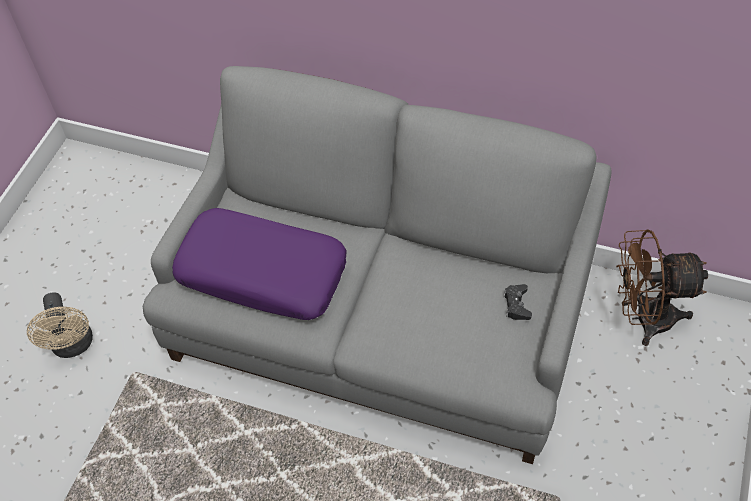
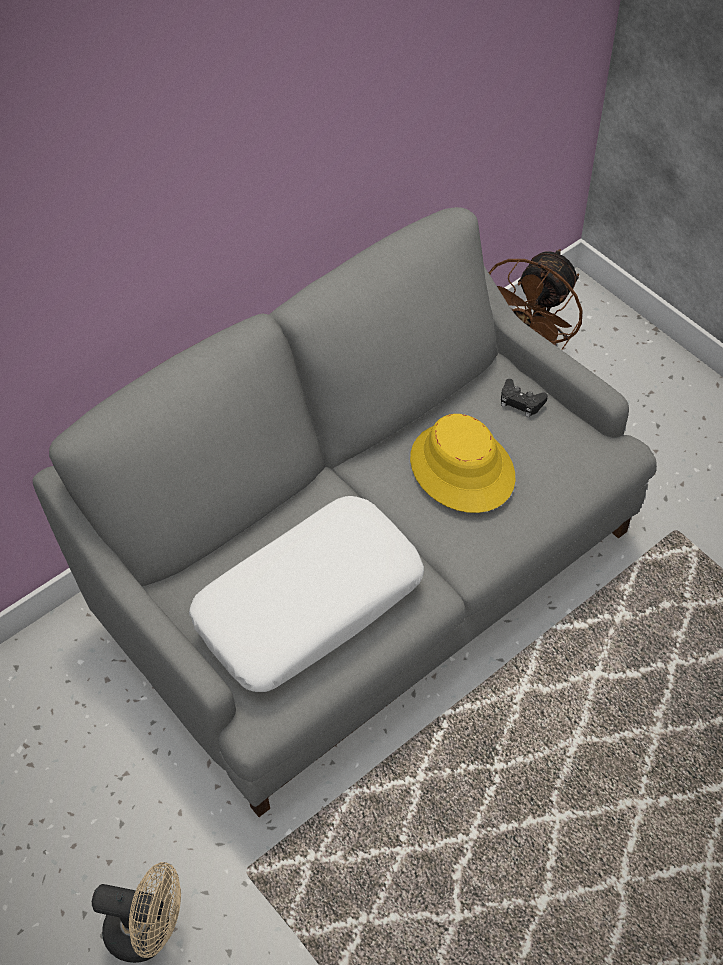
camera: 60 degrees left, 0 degrees up
purple pillow [172,208,347,320] -> white pillow [189,496,424,692]
none -> yellow hat [410,414,515,513]

